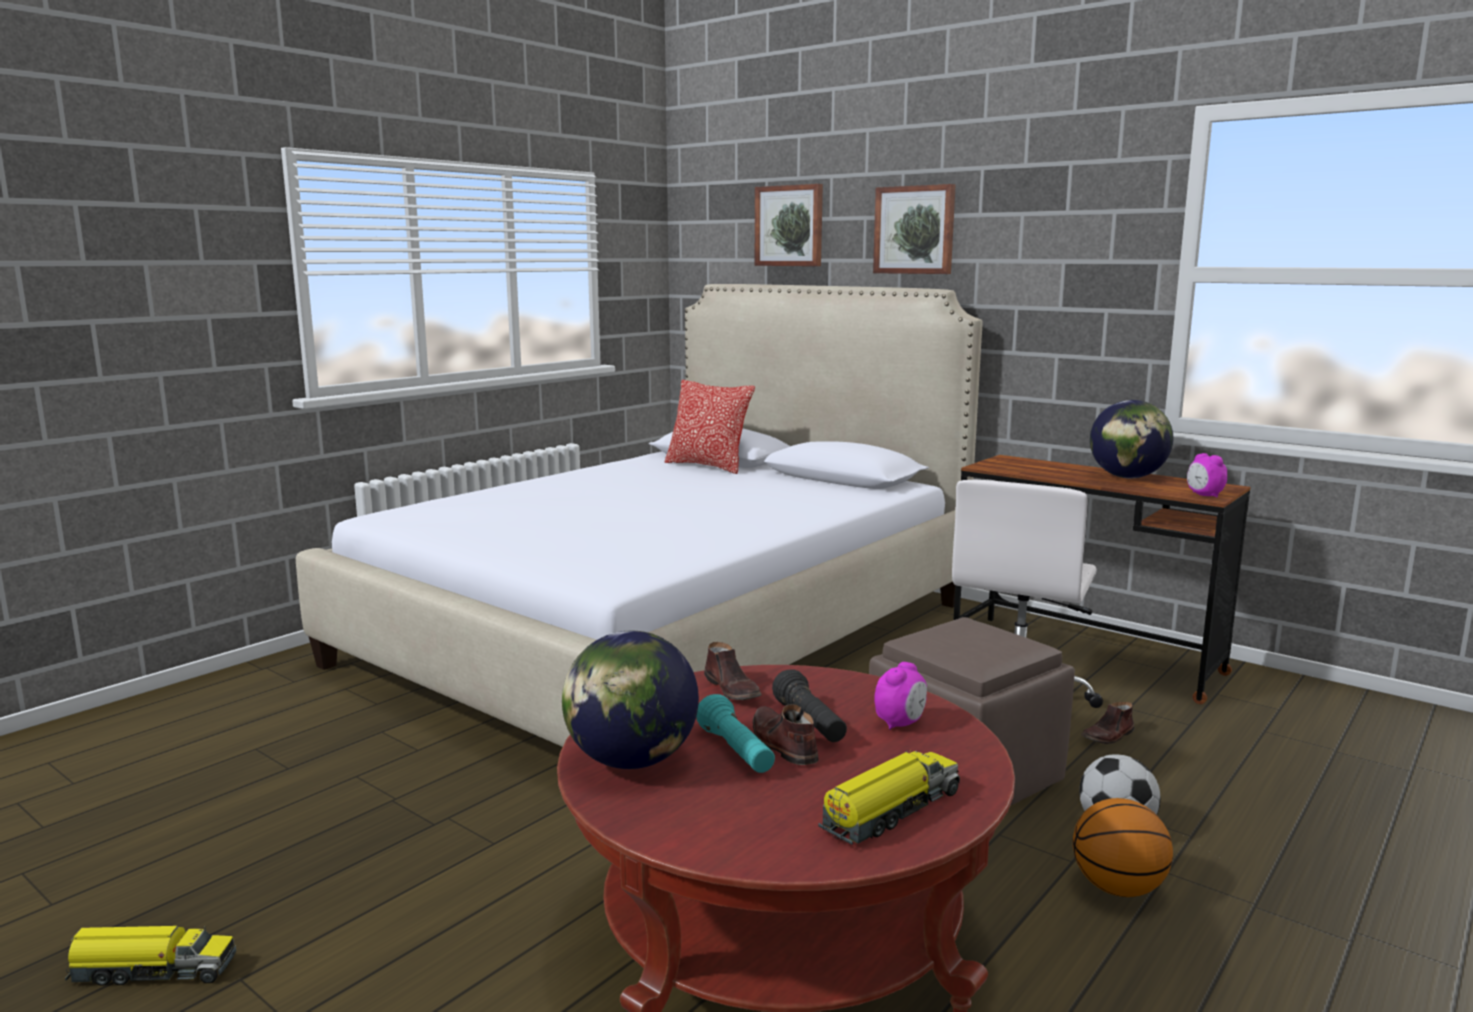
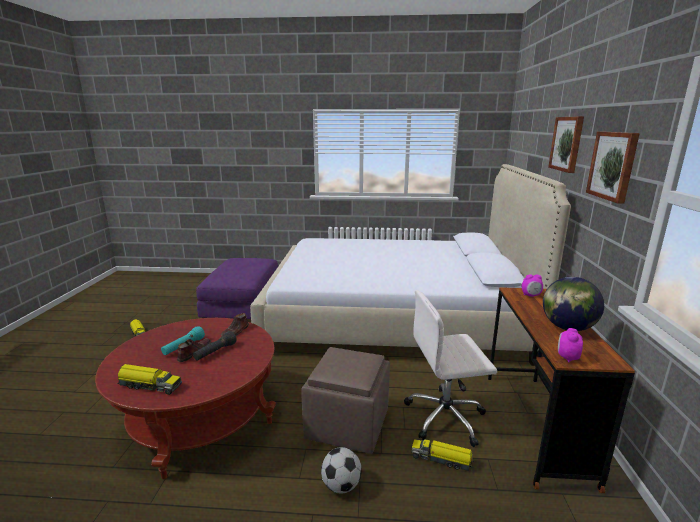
camera: 55 degrees right, 5 degrees up
globe [562,631,699,769] -> none
pillow [665,380,755,474] -> none
picture [755,184,823,266] -> picture moved to [586,132,640,204]
alarm clock [875,662,927,730] -> alarm clock moved to [522,274,543,297]
basketball [1073,798,1173,897] -> none
brown shoe [1081,702,1135,744] -> toy truck [411,438,474,471]
none -> purple ottoman [196,258,278,319]

